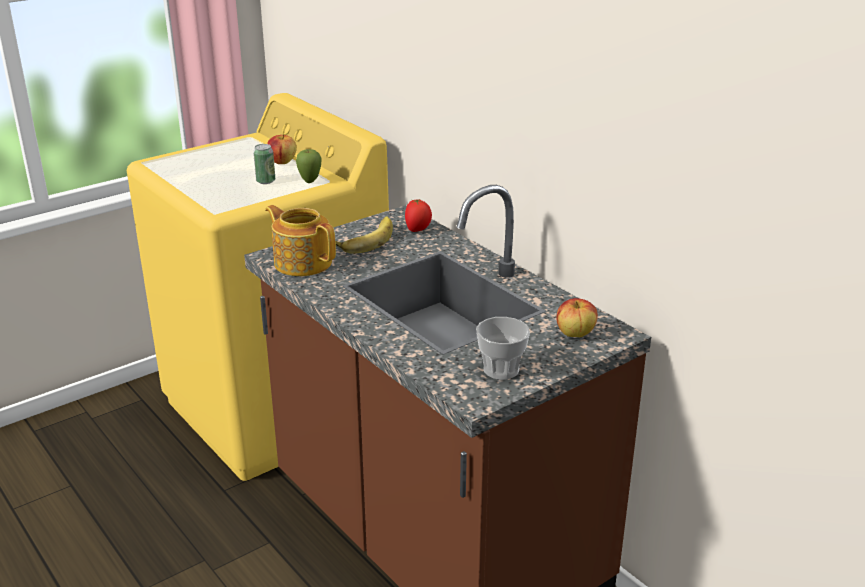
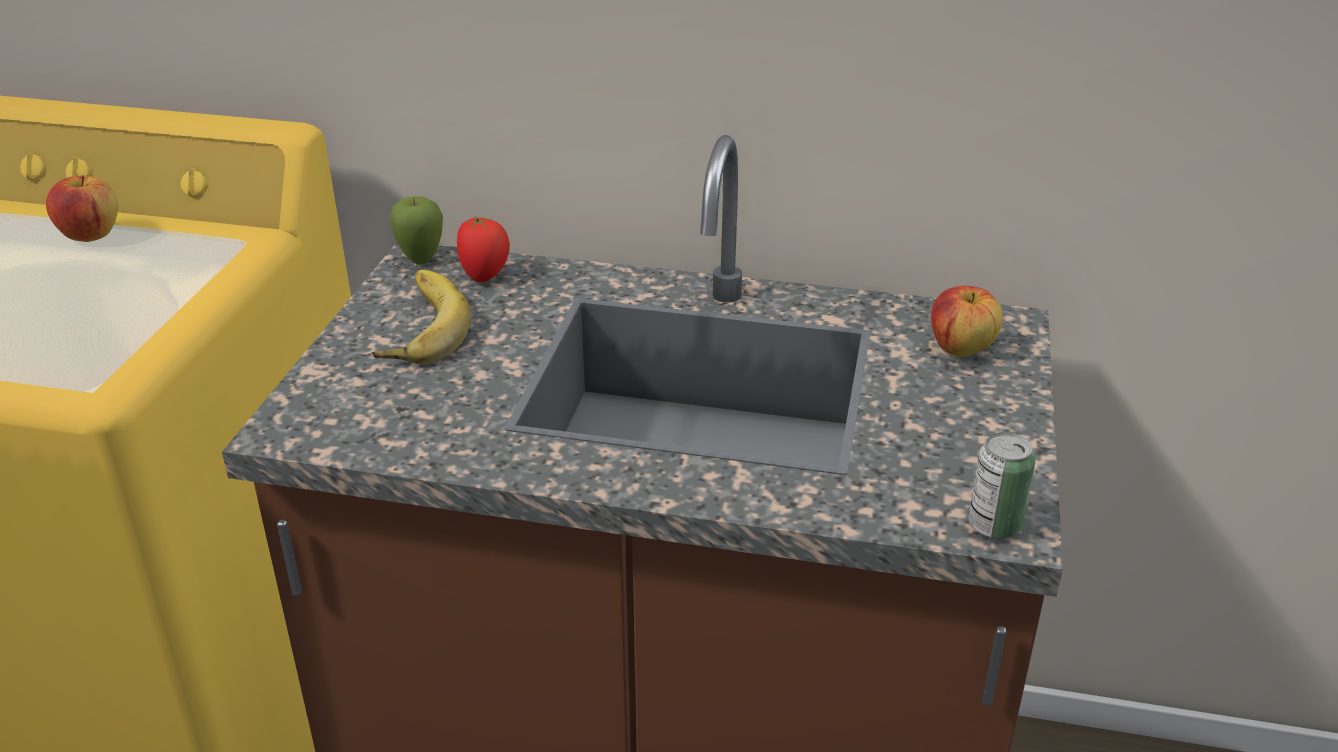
camera: 40 degrees left, 5 degrees up
can [253,144,275,184] -> can moved to [968,432,1035,539]
teapot [265,205,336,276] -> none
apple [296,149,322,183] -> apple moved to [390,196,443,265]
cup [476,317,530,380] -> none

